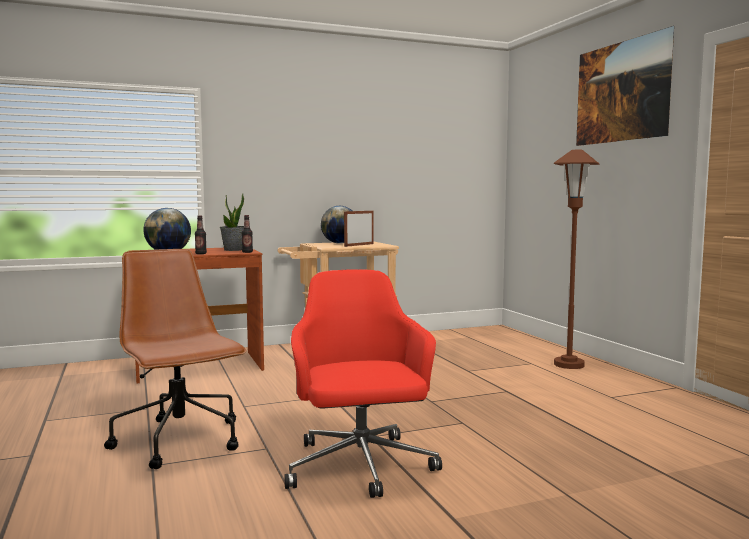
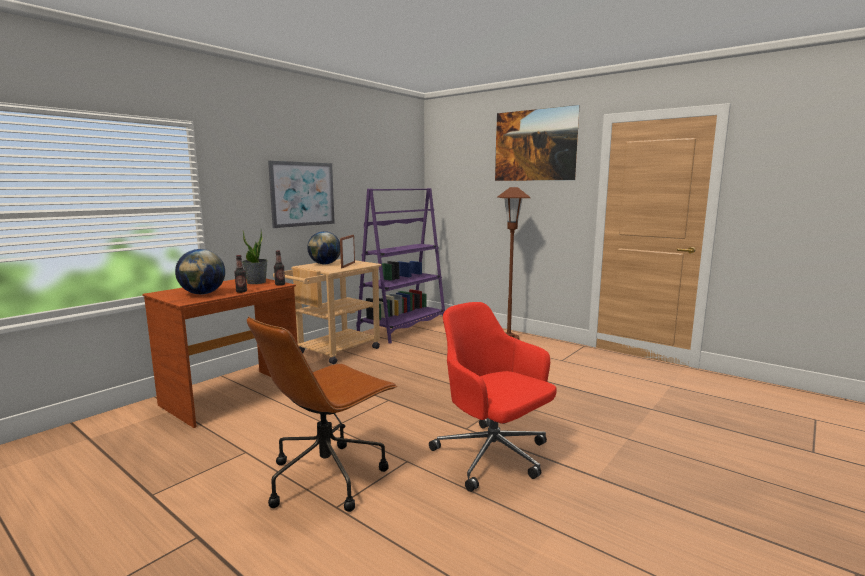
camera: 30 degrees left, 5 degrees up
brown office chair [104,249,247,469] -> brown office chair turned 75 degrees counterclockwise [247,317,397,512]
none -> picture [268,161,335,228]
none -> purple bookcase [356,188,445,344]

